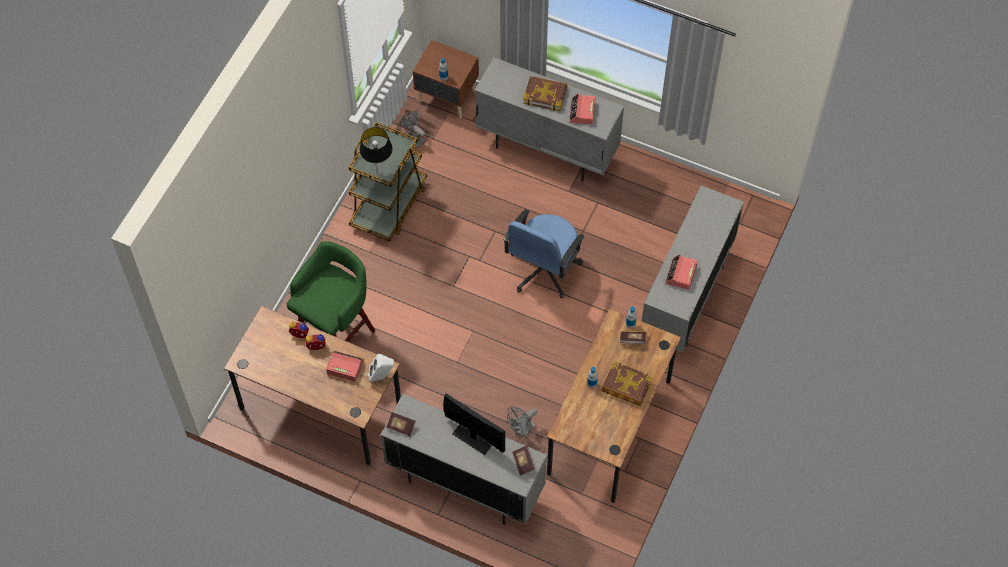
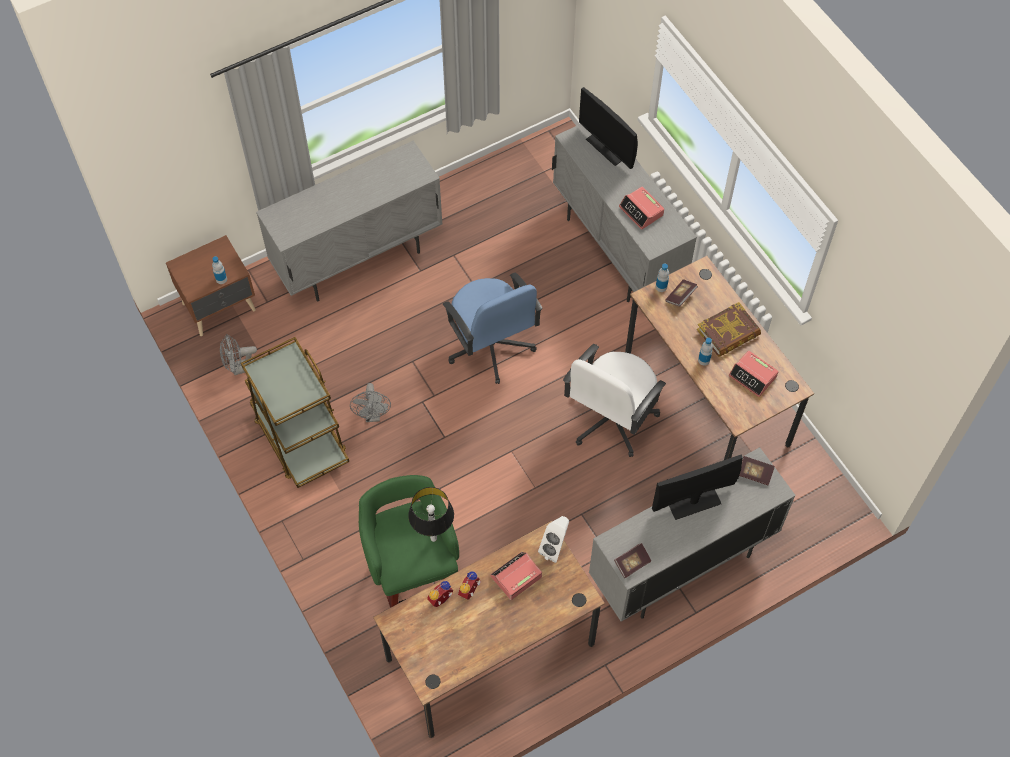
camera: 55 degrees left, 0 degrees up
table lamp [359,127,393,175] -> table lamp moved to [408,487,454,542]
grey fan [507,406,537,437] -> grey fan moved to [350,383,391,422]
book [523,76,567,111] -> none
alarm clock [569,93,596,124] -> alarm clock moved to [729,351,779,397]
none -> white office chair [563,344,666,457]
none -> monitor [579,87,638,169]

